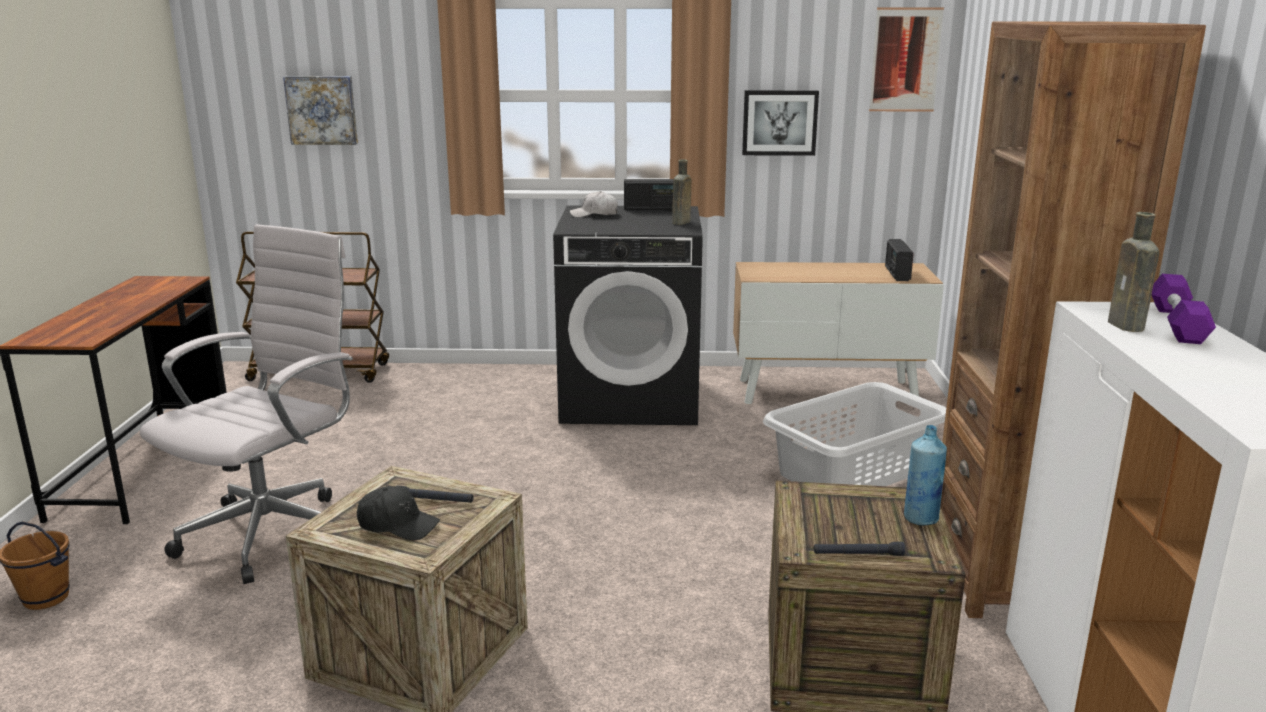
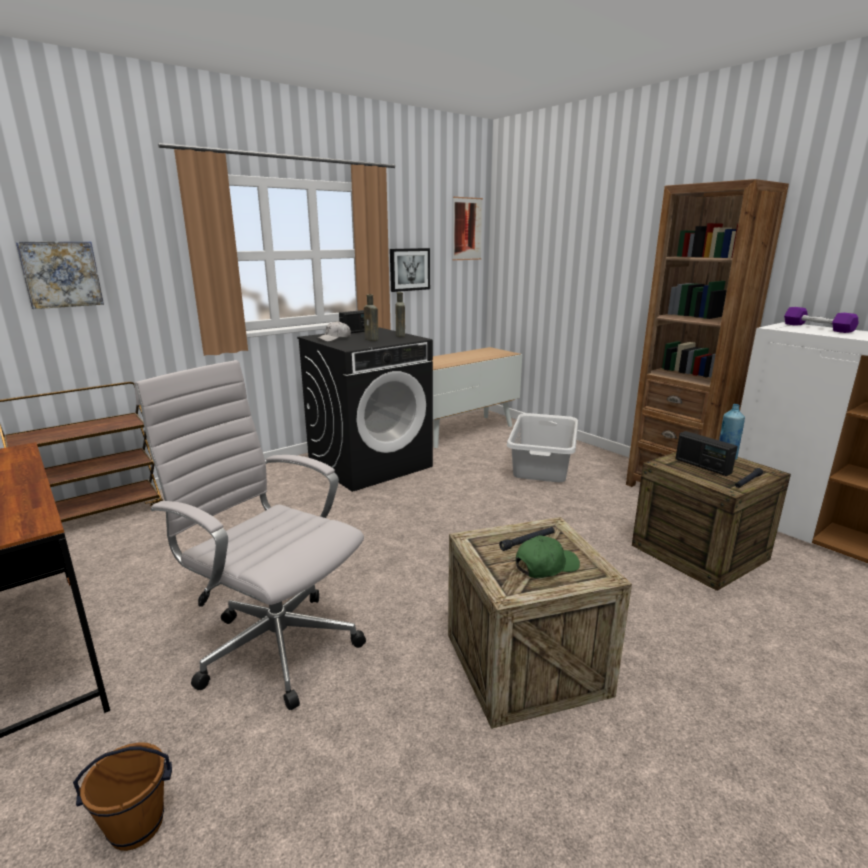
camera: 40 degrees left, 0 degrees up
white office chair [140,224,353,584] -> white office chair turned 45 degrees counterclockwise [134,360,366,710]
black cap [357,486,440,541] -> green cap [516,535,580,578]
radio [885,239,914,281] -> radio moved to [675,431,738,476]
brown bottle [1108,212,1160,332] -> brown bottle moved to [364,294,378,341]

